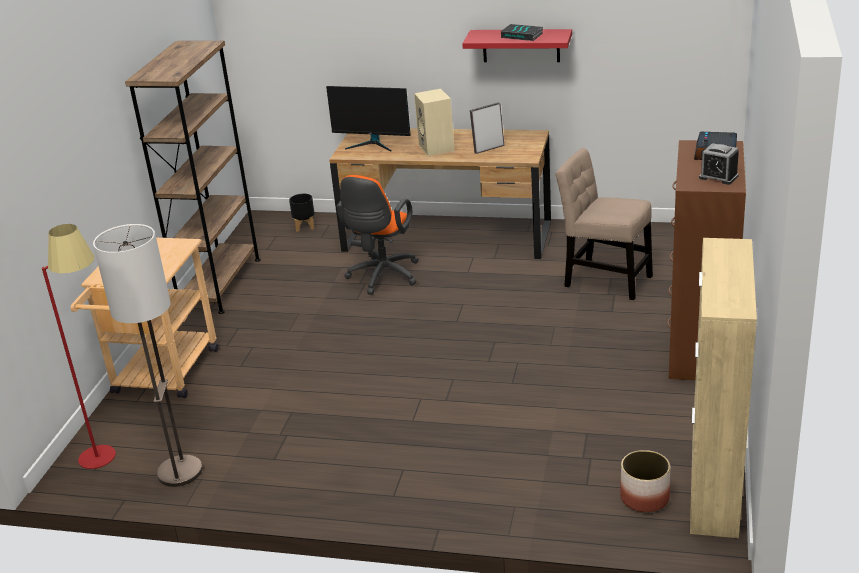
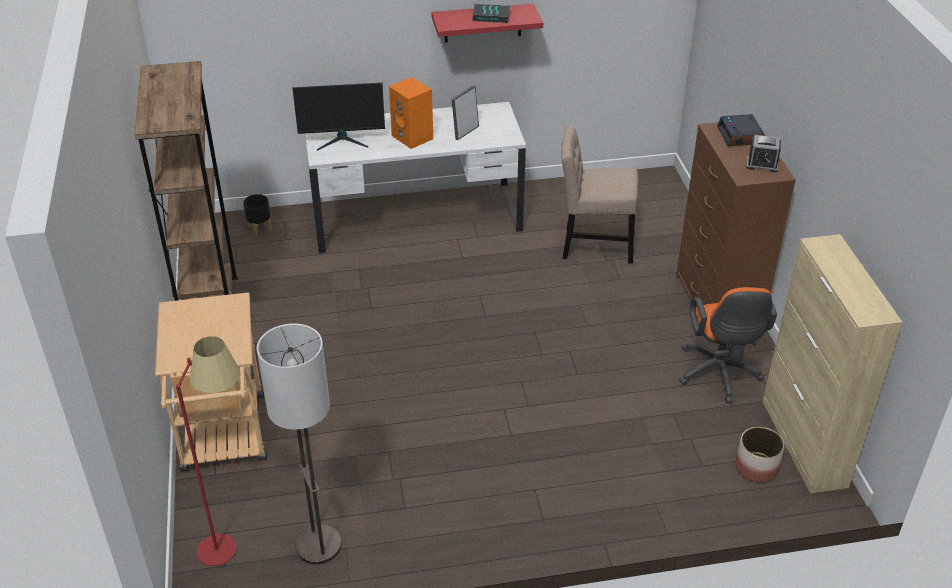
camera: 25 degrees left, 10 degrees up
brown desk [329,128,551,259] -> white desk [305,102,526,253]
orange office chair [337,175,419,295] -> orange office chair moved to [679,287,777,404]
beige speaker [414,89,454,156] -> orange speaker [389,77,433,149]

